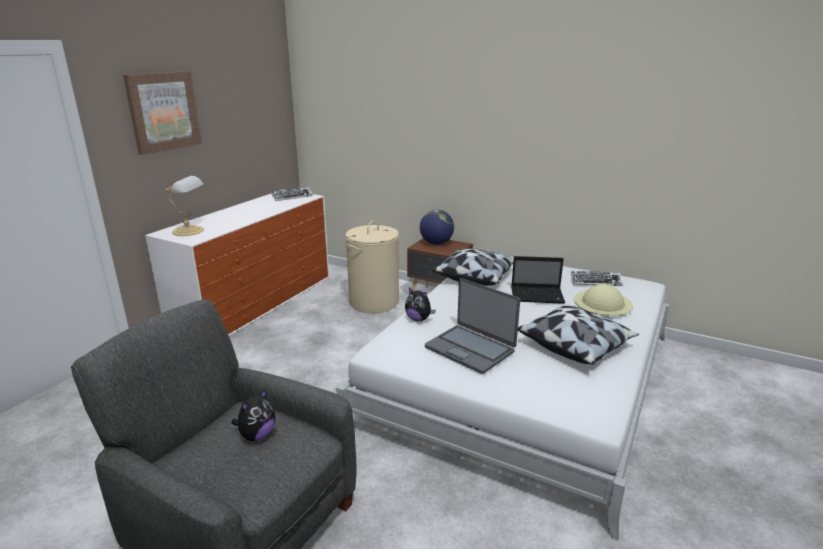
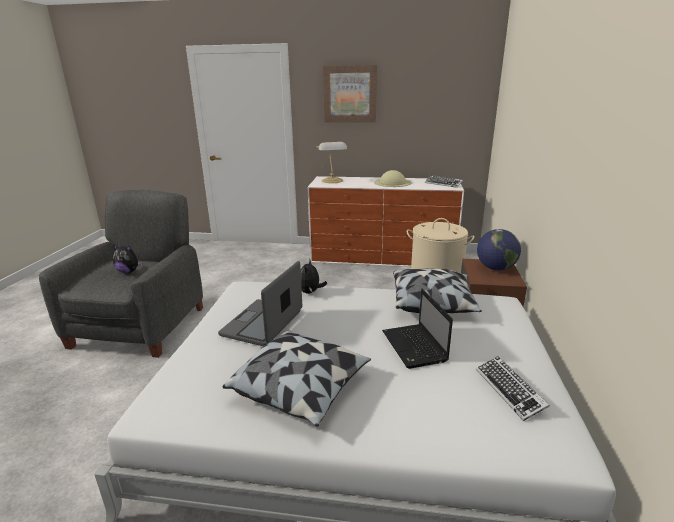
camera: 70 degrees right, 0 degrees up
beige hat [574,284,633,316] -> beige hat moved to [374,170,412,187]

